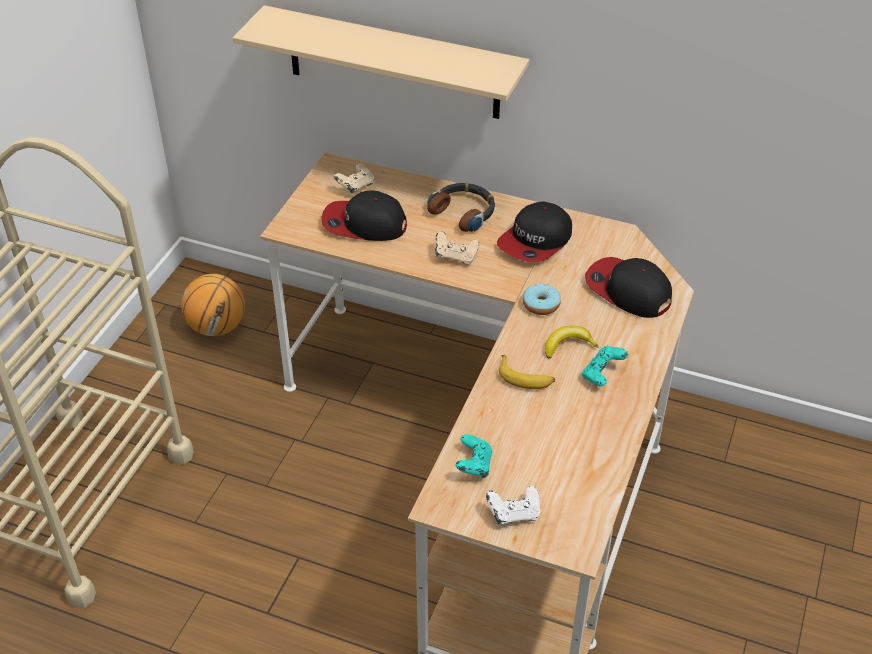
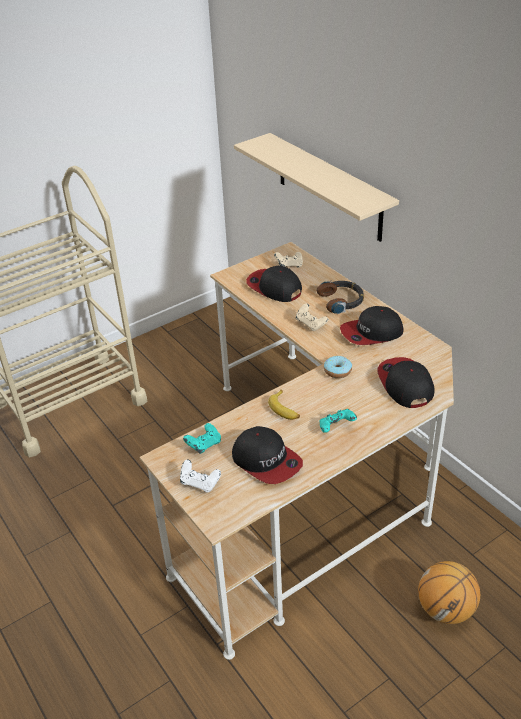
camera: 35 degrees right, 5 degrees down
basketball [181,274,245,336] -> basketball moved to [418,561,480,624]
banana [545,326,599,359] -> none
none -> cap [232,426,303,484]

